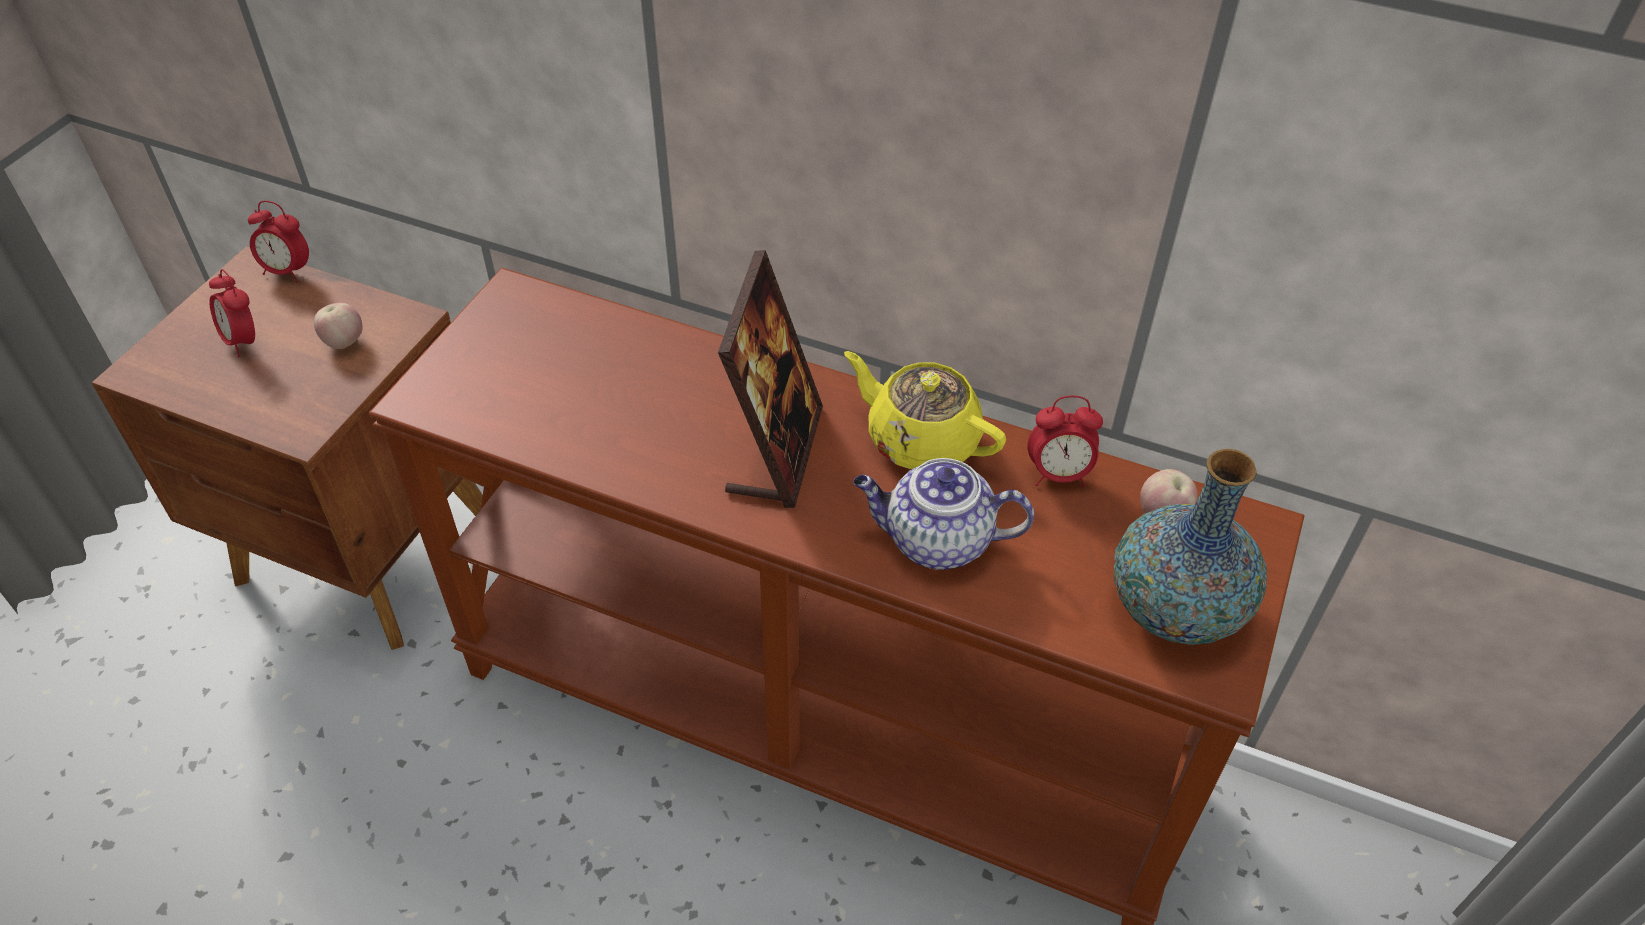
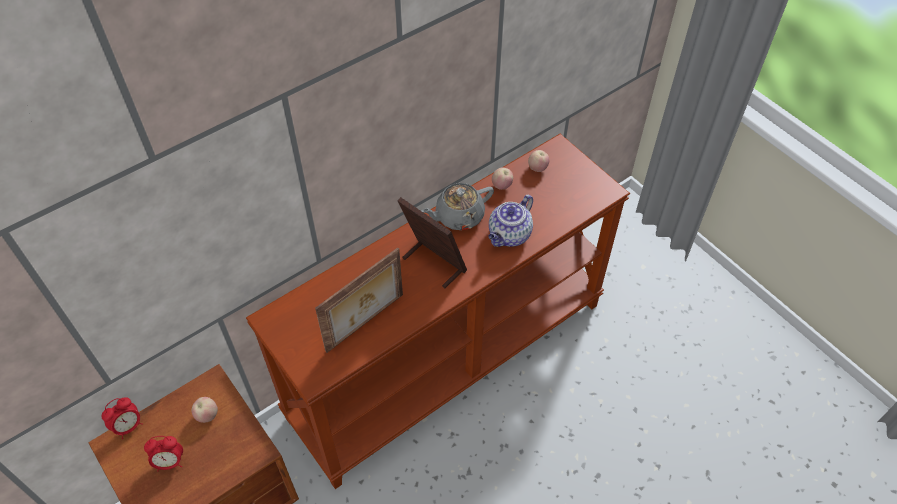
camera: 60 degrees left, 5 degrees up
yellow teapot [844,351,1006,470] -> grey teapot [422,183,494,230]
alarm clock [1027,395,1103,487] -> apple [492,167,513,190]
vase [1114,449,1267,645] -> none
none -> picture frame [315,248,403,353]

